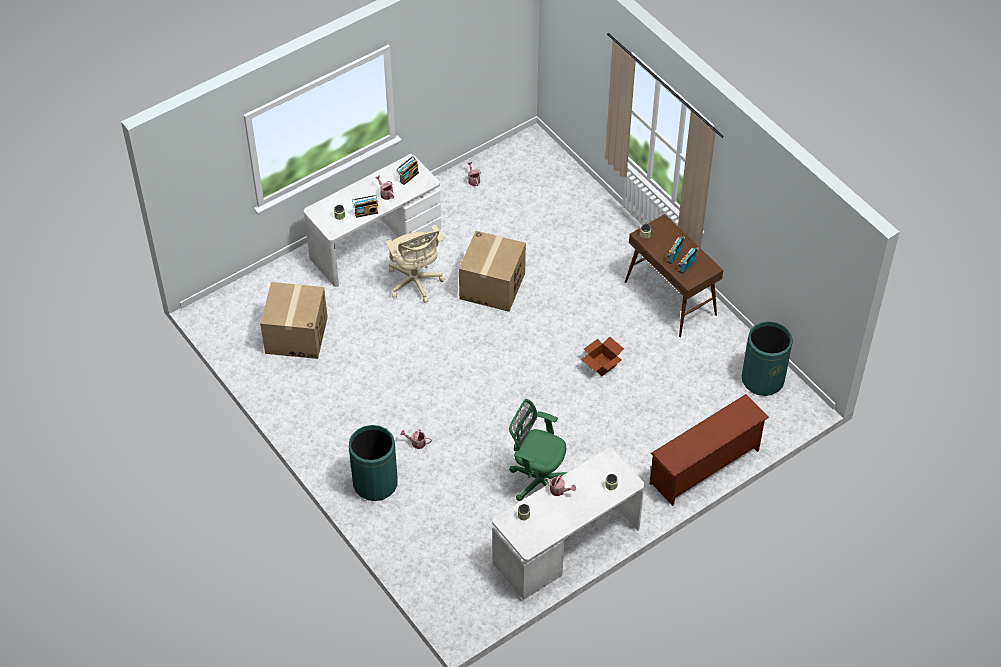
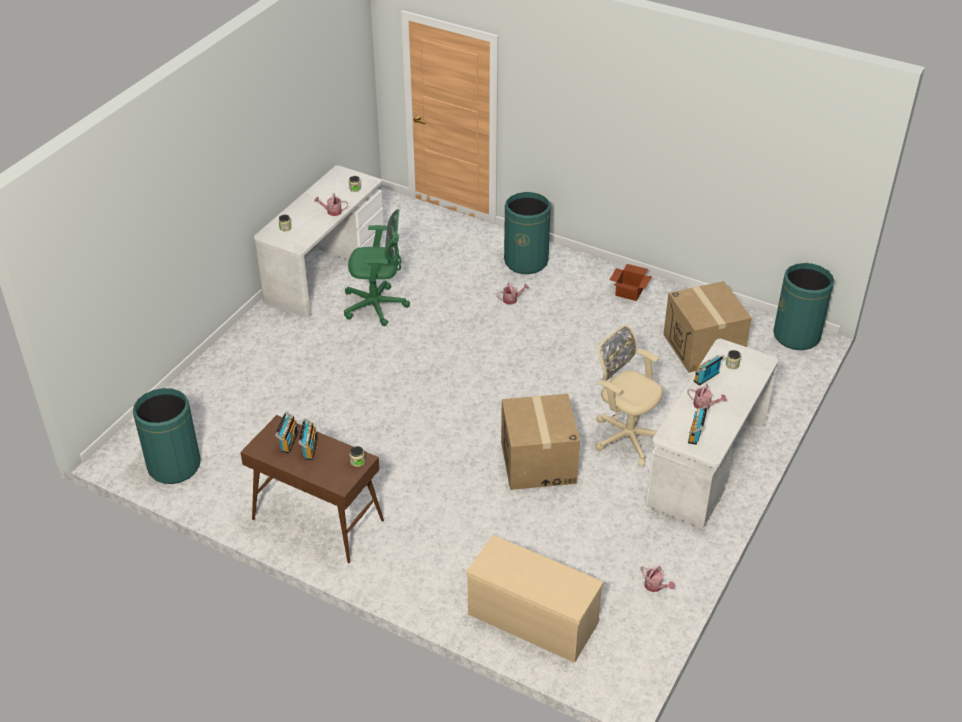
camera: 155 degrees right, 10 degrees down
cardboard box [581,336,624,376] -> cardboard box moved to [610,264,652,301]
brown shoe rack [650,394,769,506] -> none
none -> beige bench [467,535,603,663]
none -> green trash can [773,263,834,350]

